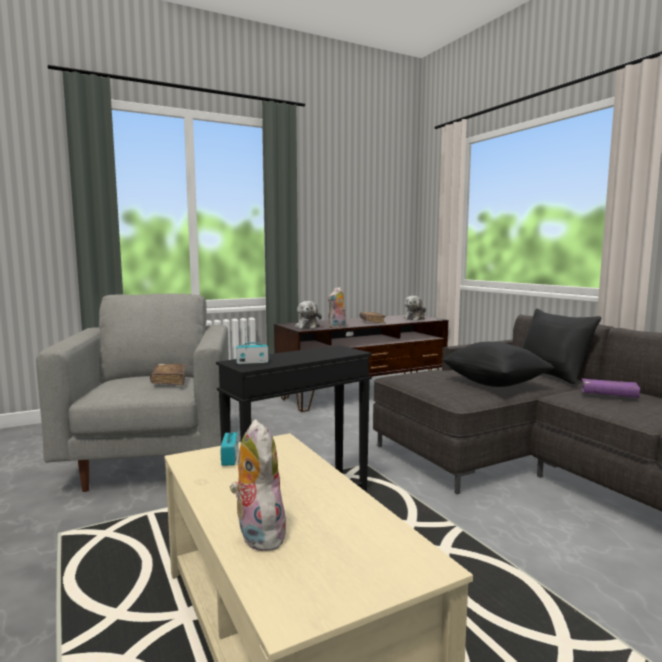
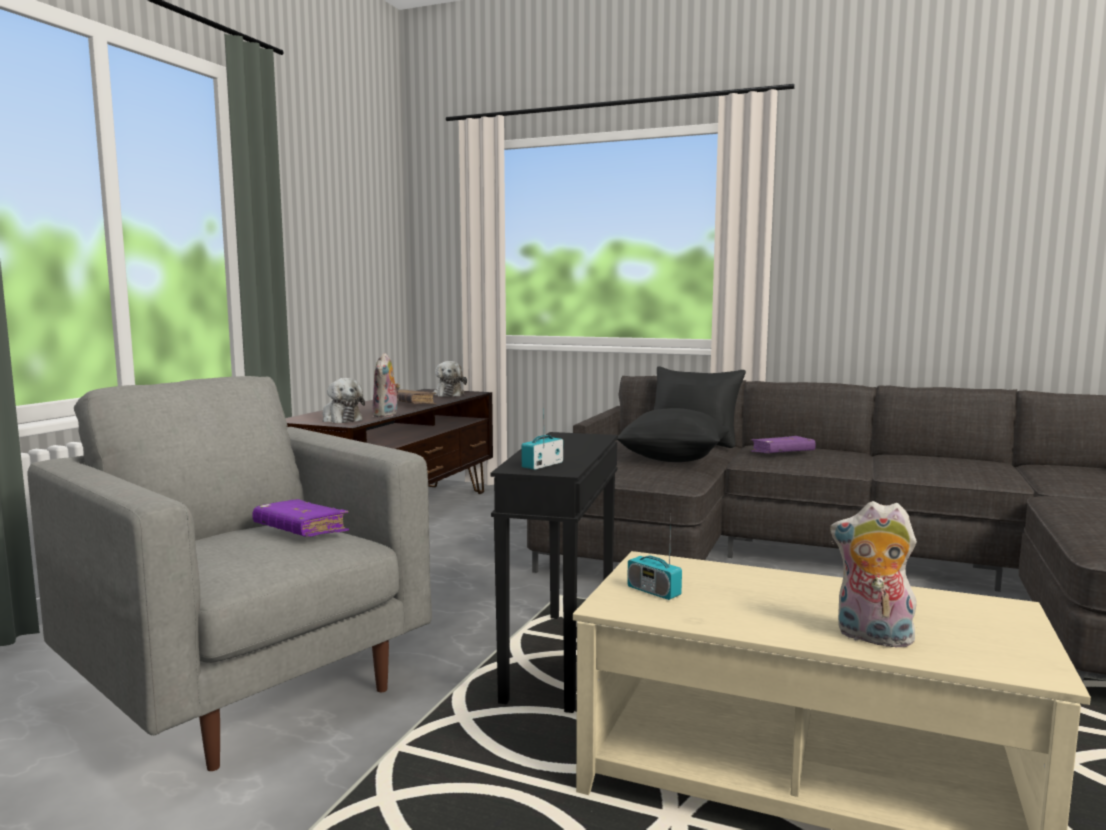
camera: 40 degrees left, 0 degrees up
brown book [150,364,186,385] -> purple book [252,499,349,537]

